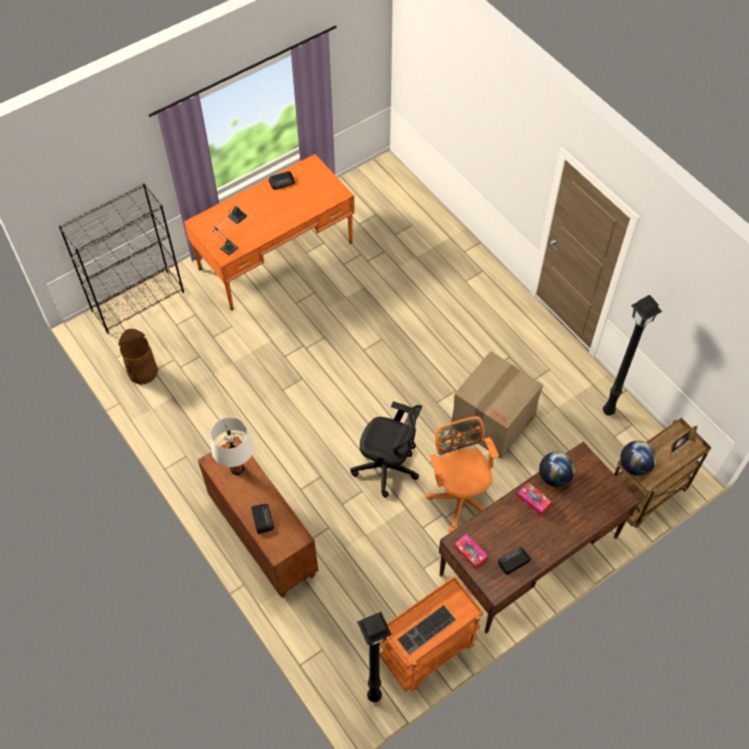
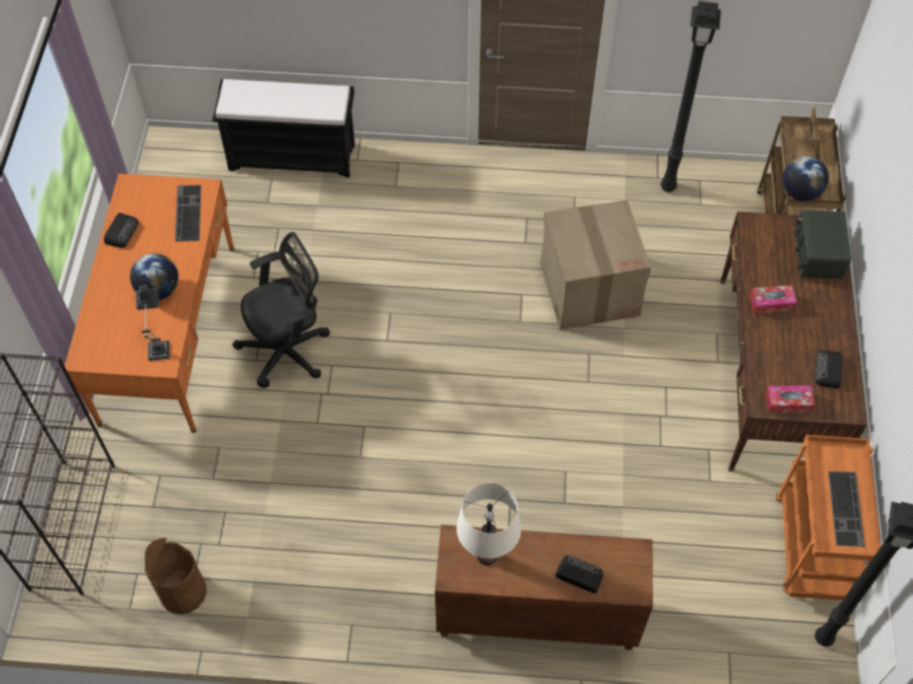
camera: 50 degrees left, 0 degrees up
black office chair [350,401,422,498] -> black office chair moved to [232,232,330,388]
orange office chair [426,416,499,532] -> none
globe [539,451,575,487] -> globe moved to [130,253,179,300]
none -> keyboard [175,185,201,242]
none -> black bench [212,79,355,178]
none -> radio [794,210,851,279]

